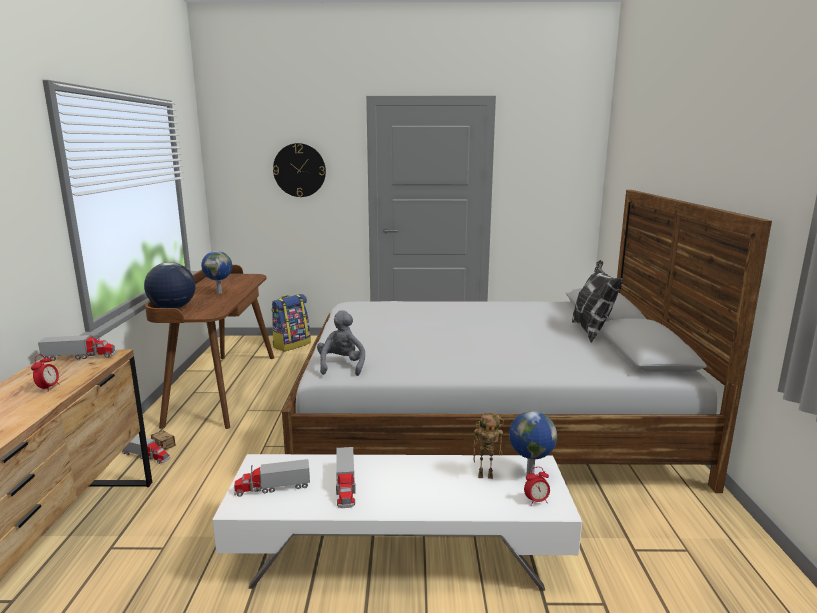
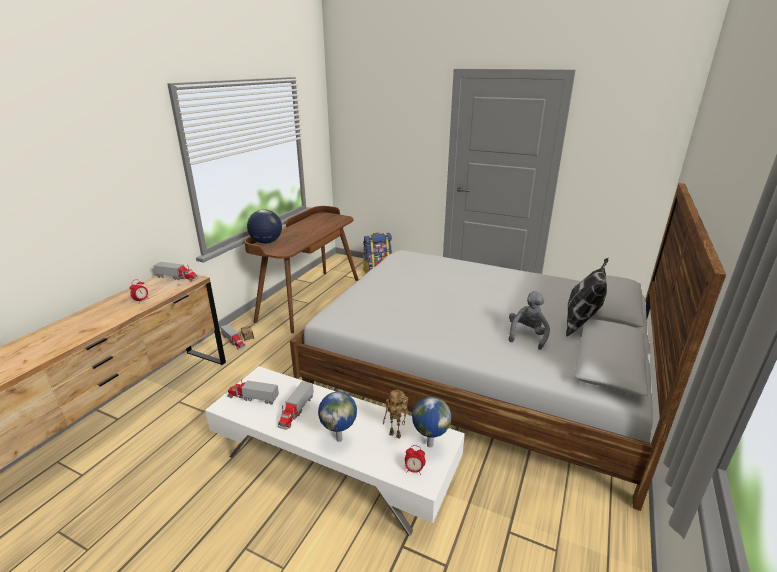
camera: 25 degrees right, 10 degrees up
globe [201,251,232,294] -> globe moved to [318,392,357,442]
wall clock [273,143,326,197] -> none
grey plush toy [317,310,365,376] -> grey plush toy moved to [509,291,550,350]

